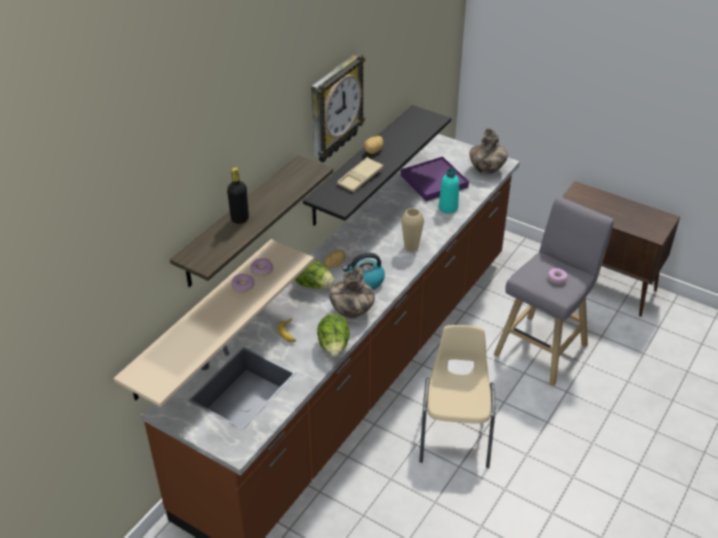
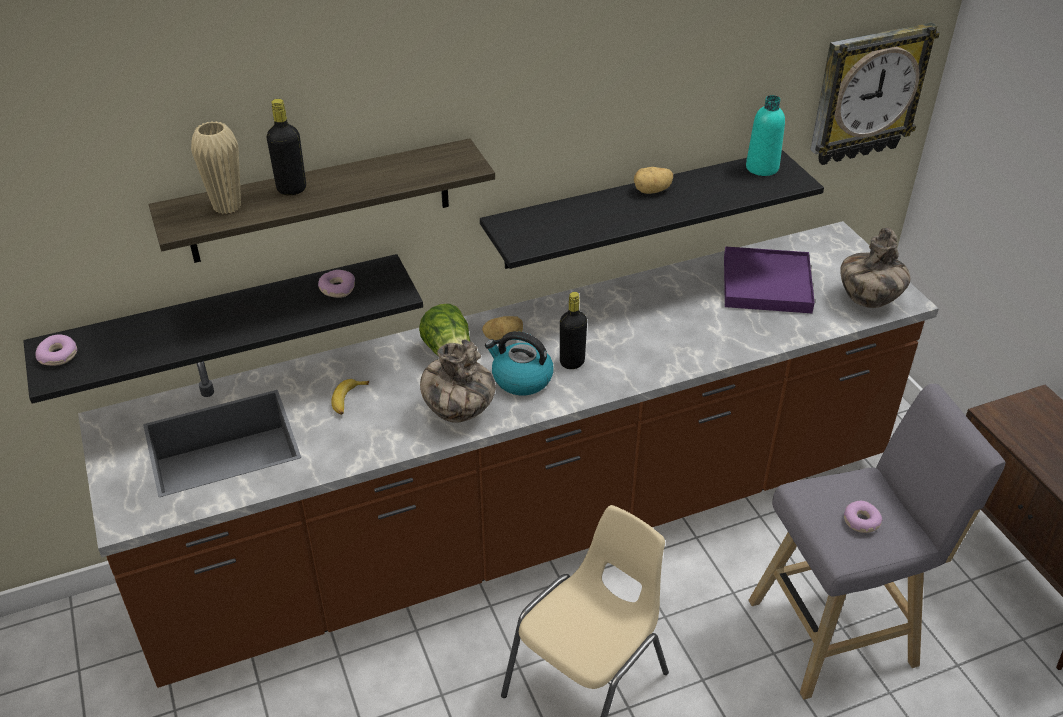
camera: 35 degrees right, 0 degrees up
beige shelf [114,239,314,407] -> black shelf [23,254,423,404]
donut [231,274,254,293] -> donut moved to [36,334,77,366]
wall clock [311,52,365,163] -> wall clock moved to [810,23,940,165]
lettuce [317,314,350,357] -> none
beige tray [337,157,383,192] -> none
beige vase [401,208,424,252] -> beige vase moved to [191,121,241,214]
turquoise bottle [439,168,459,213] -> turquoise bottle moved to [746,95,785,176]
none -> black bottle [560,292,587,369]

